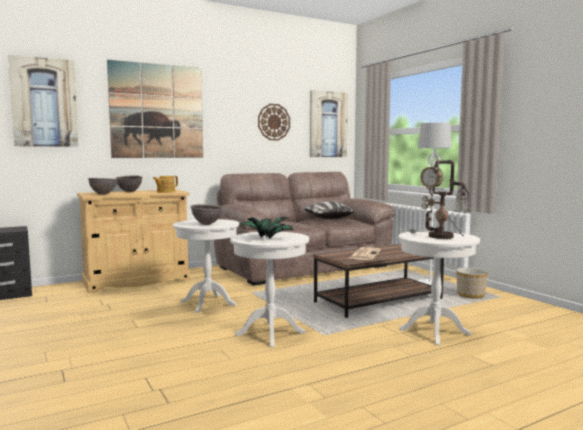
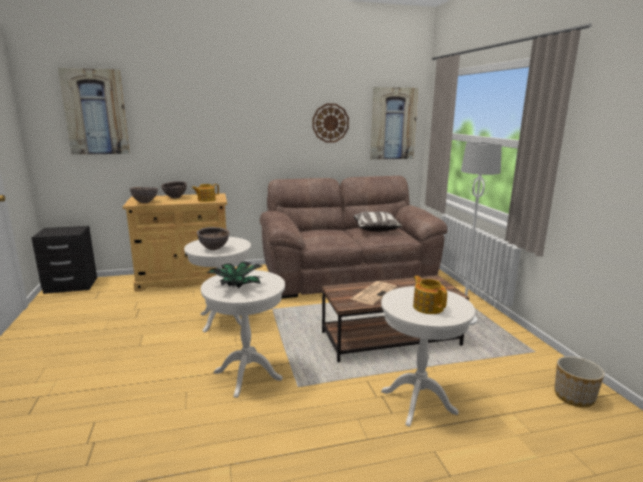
camera: 15 degrees right, 10 degrees up
picture [107,60,203,158] -> none
table lamp [409,160,472,239] -> teapot [413,276,447,314]
planter [456,268,488,299] -> planter moved to [554,356,605,407]

